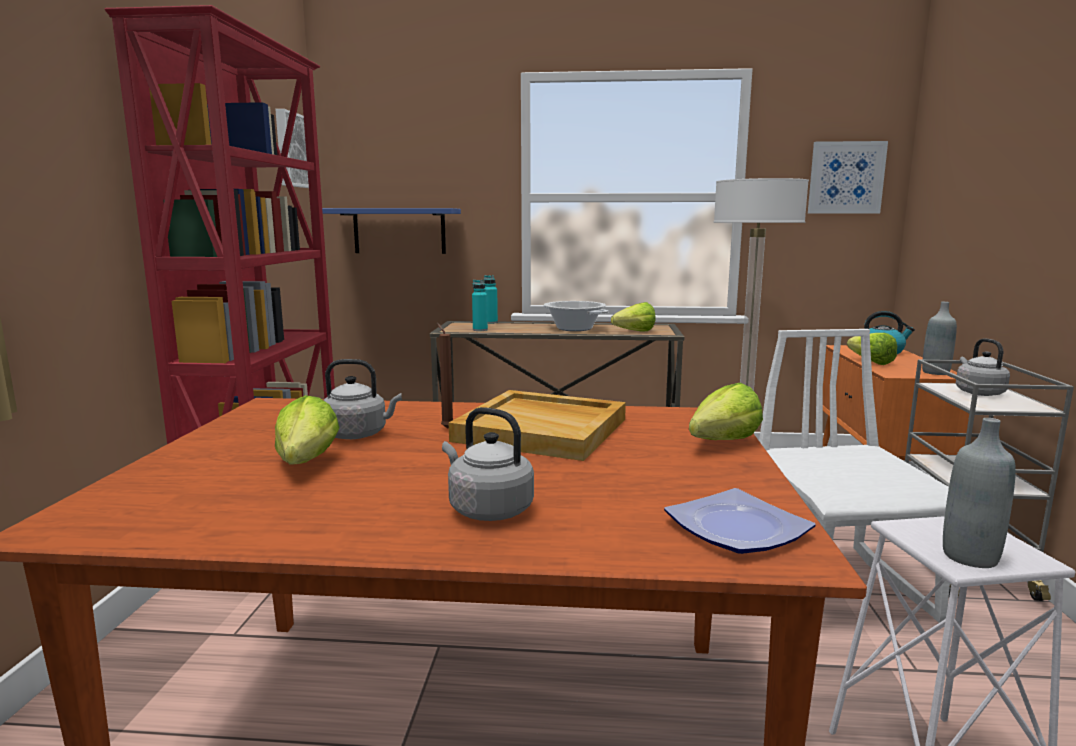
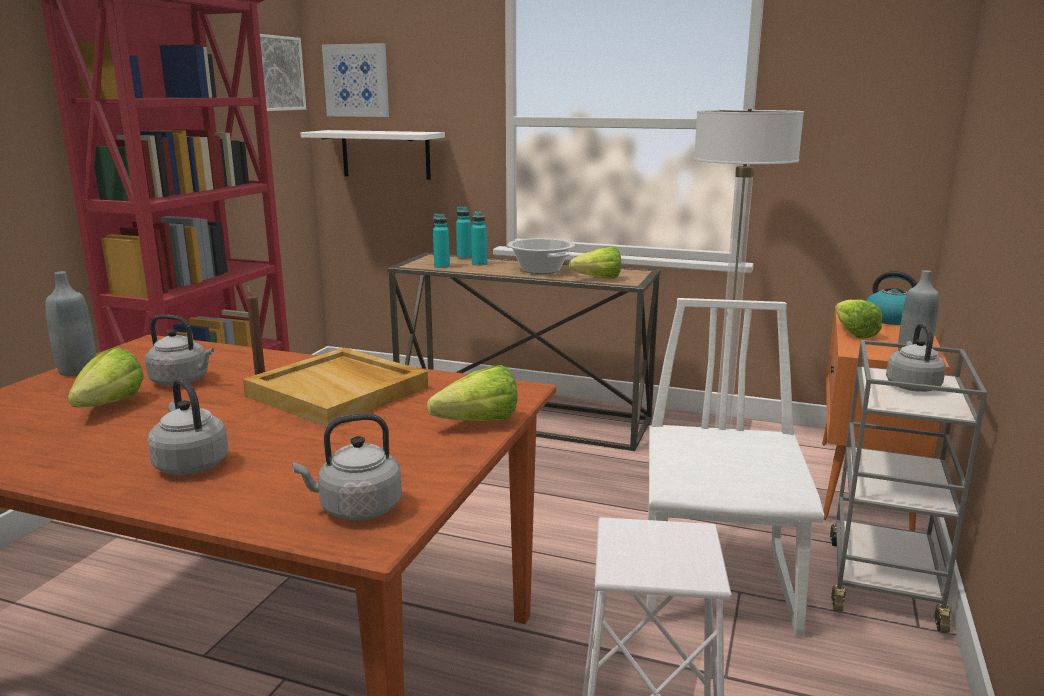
camera: 15 degrees right, 5 degrees up
blue shelf [322,208,461,254] -> white shelf [301,130,445,180]
plate [664,488,816,554] -> grey kettle [292,414,402,521]
picture [808,141,888,214] -> picture moved to [322,43,389,117]
grey bottle [943,418,1016,568] -> grey bottle moved to [45,271,96,376]
none -> turquoise bottle [471,211,487,266]

